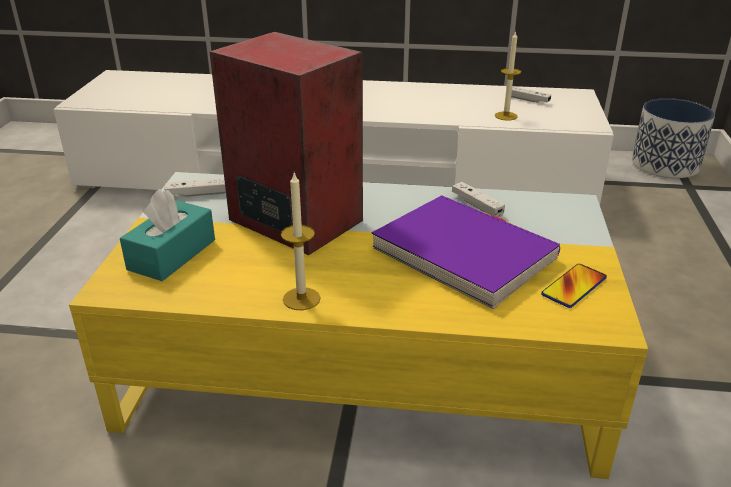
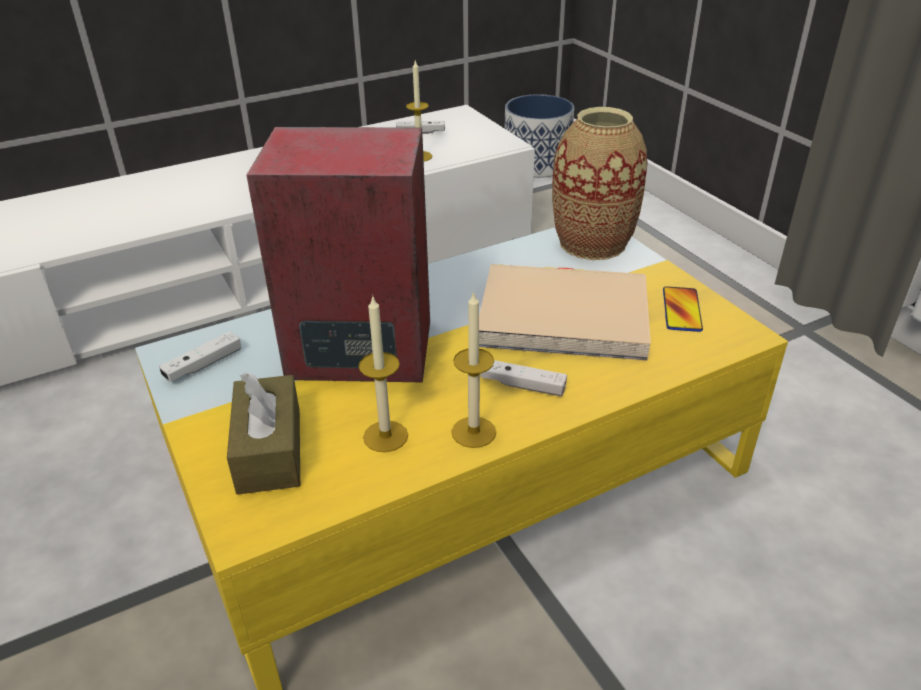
camera: 35 degrees left, 5 degrees up
turquoise tissue box [120,189,215,281] -> brown tissue box [227,372,300,495]
purple book [371,195,560,309] -> beige book [479,264,651,360]
white game controller [452,182,505,217] -> white game controller moved to [480,360,567,396]
none -> candle [358,295,408,452]
none -> vase [552,107,648,260]

